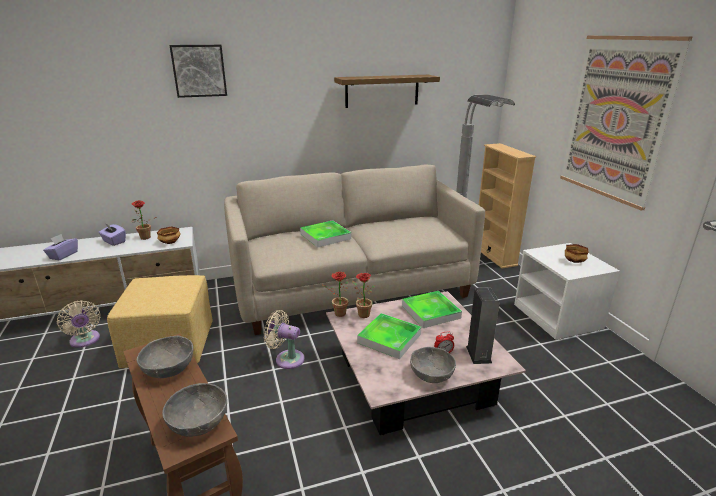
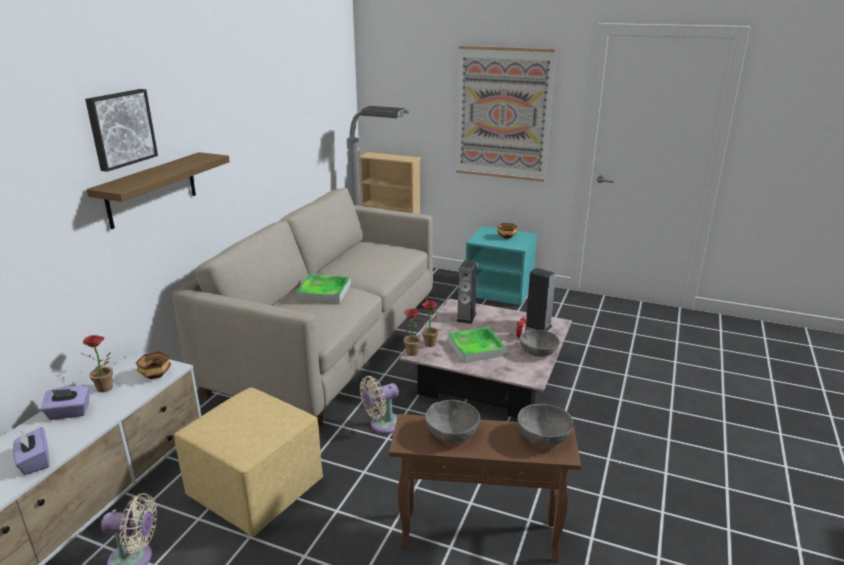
camera: 50 degrees left, 0 degrees up
shelf [334,75,440,108] -> shelf moved to [87,152,230,229]
tray [402,291,462,328] -> speaker [456,260,477,324]
white nightstand [514,243,620,340] -> turquoise nightstand [466,226,537,305]

